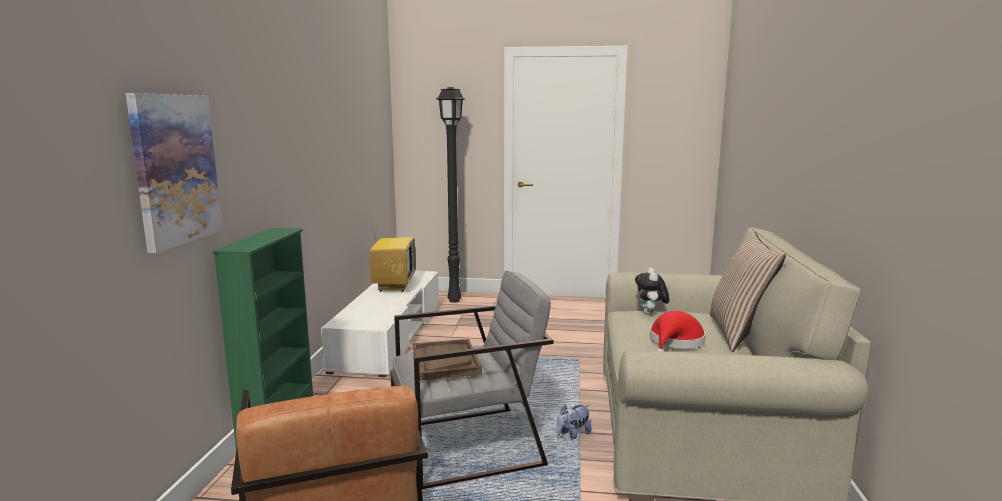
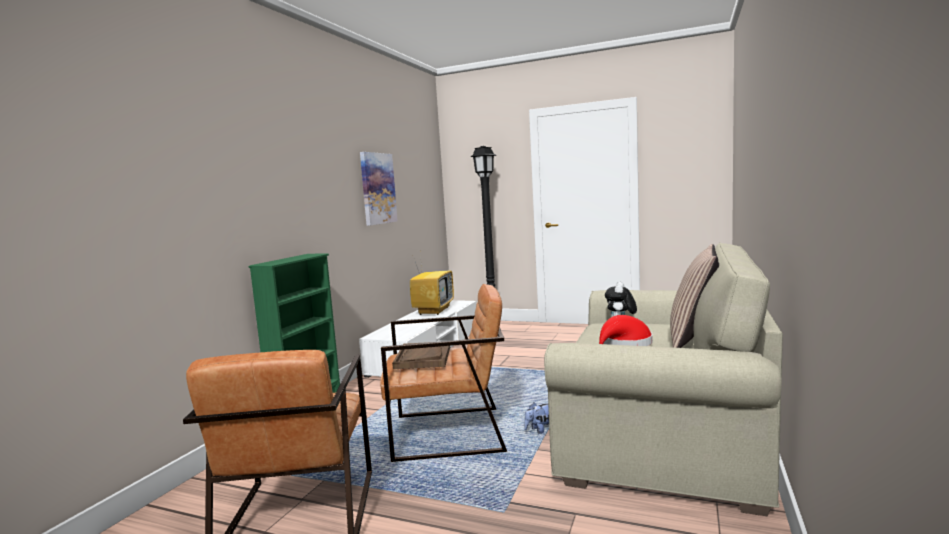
camera: 15 degrees right, 5 degrees down
picture [126,93,222,253] -> picture moved to [360,152,398,226]
grey armchair [393,270,554,489] -> brown armchair [380,284,507,462]

